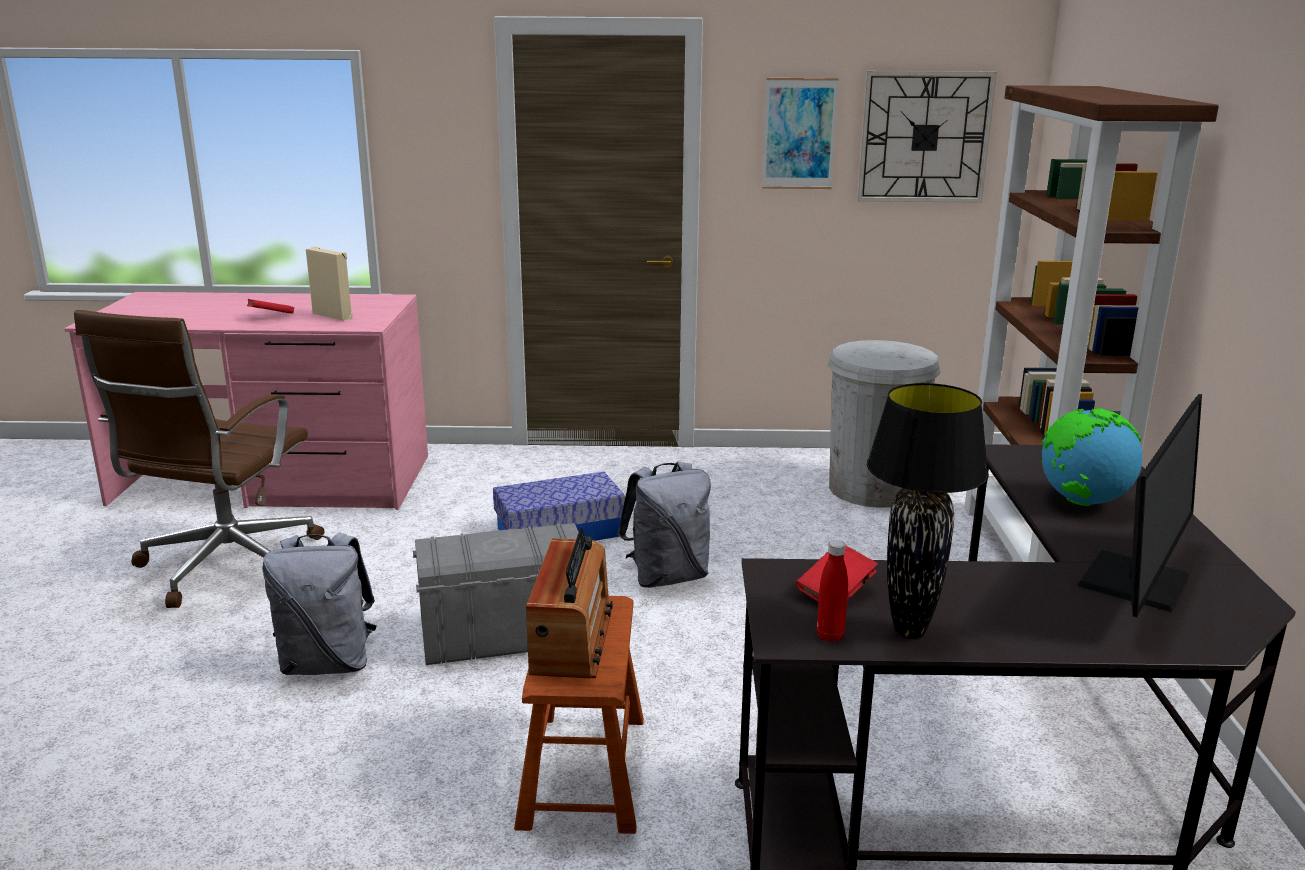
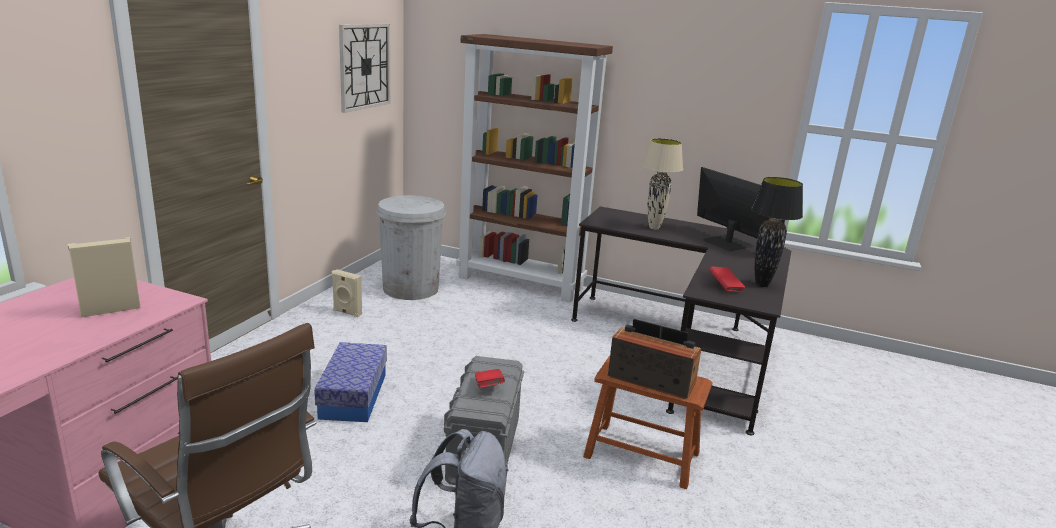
camera: 70 degrees left, 0 degrees up
red book [247,299,294,314] -> red book moved to [475,369,505,388]
grey backpack [617,461,711,588] -> none
picture [762,78,839,189] -> none
red bottle [817,540,848,642] -> none
globe [1041,408,1143,506] -> beige table lamp [642,138,683,230]
none -> beige speaker [332,269,362,317]

